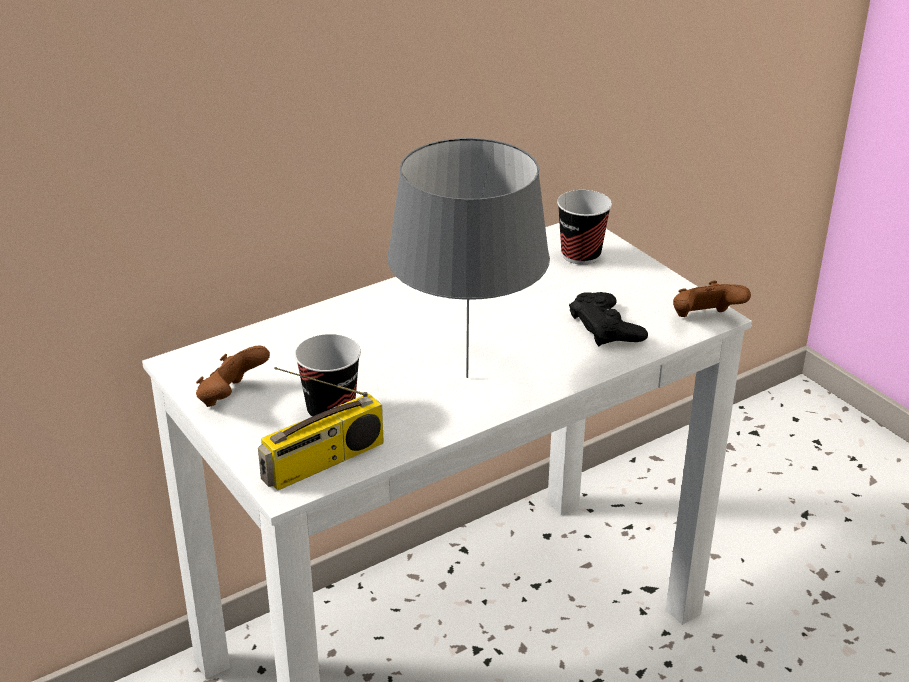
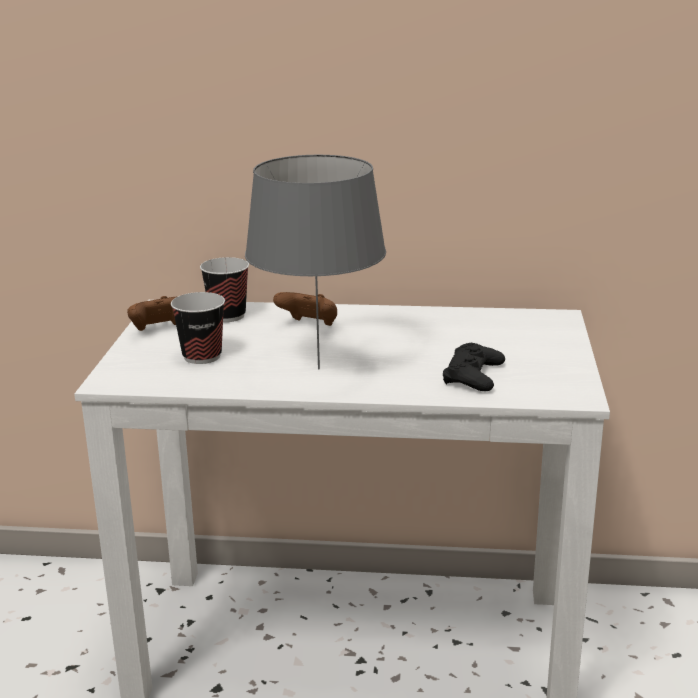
camera: 40 degrees right, 10 degrees down
radio [258,367,384,490] -> none
cup [557,190,612,265] -> cup moved to [200,257,249,322]
brown game controller [673,280,751,317] -> brown game controller moved to [273,292,337,326]

